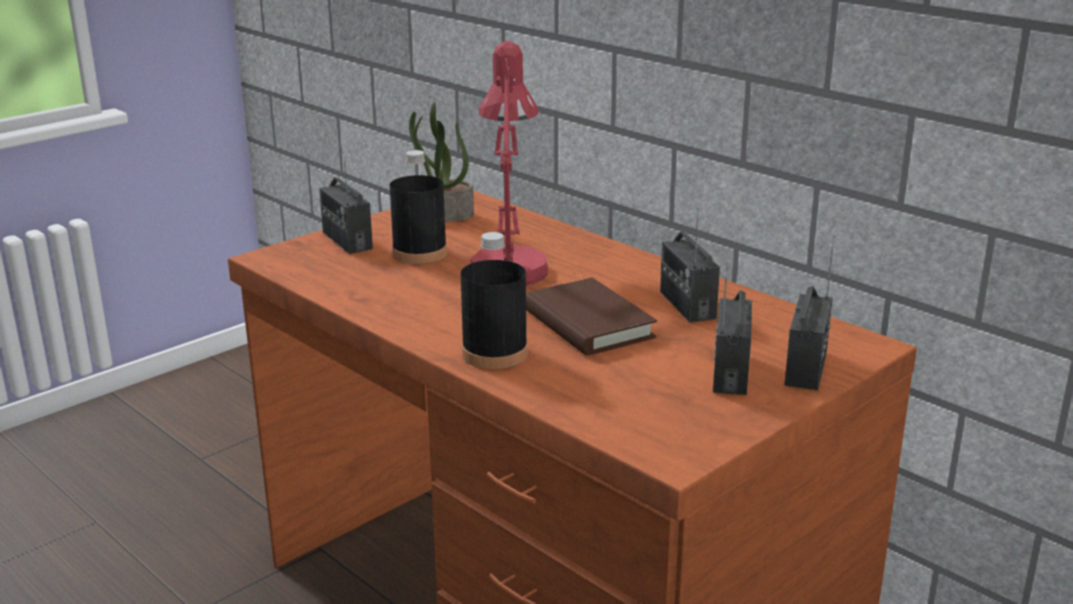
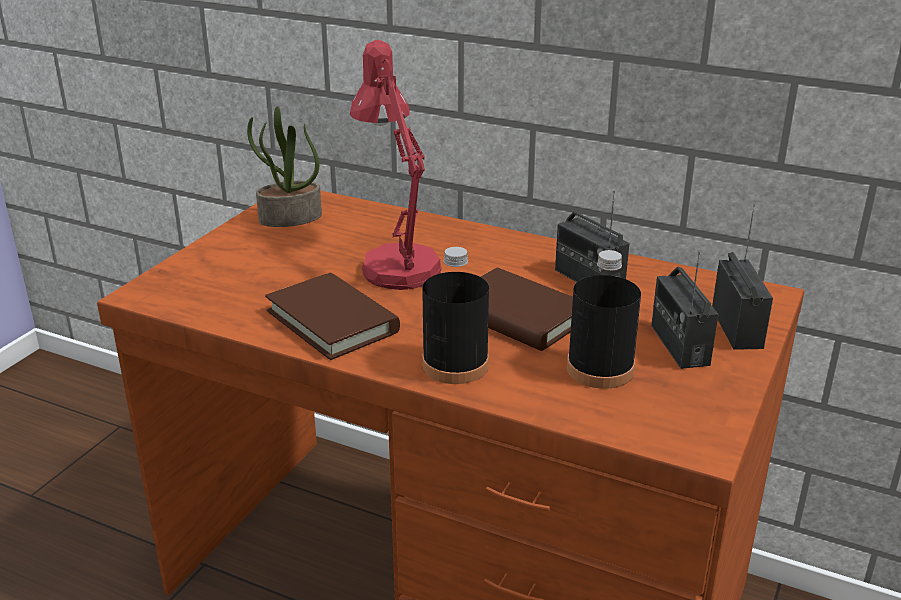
camera: 20 degrees left, 5 degrees up
radio [319,152,373,254] -> none
black bottle [390,150,447,264] -> black bottle moved to [567,250,641,389]
none -> brown book [265,273,400,360]

